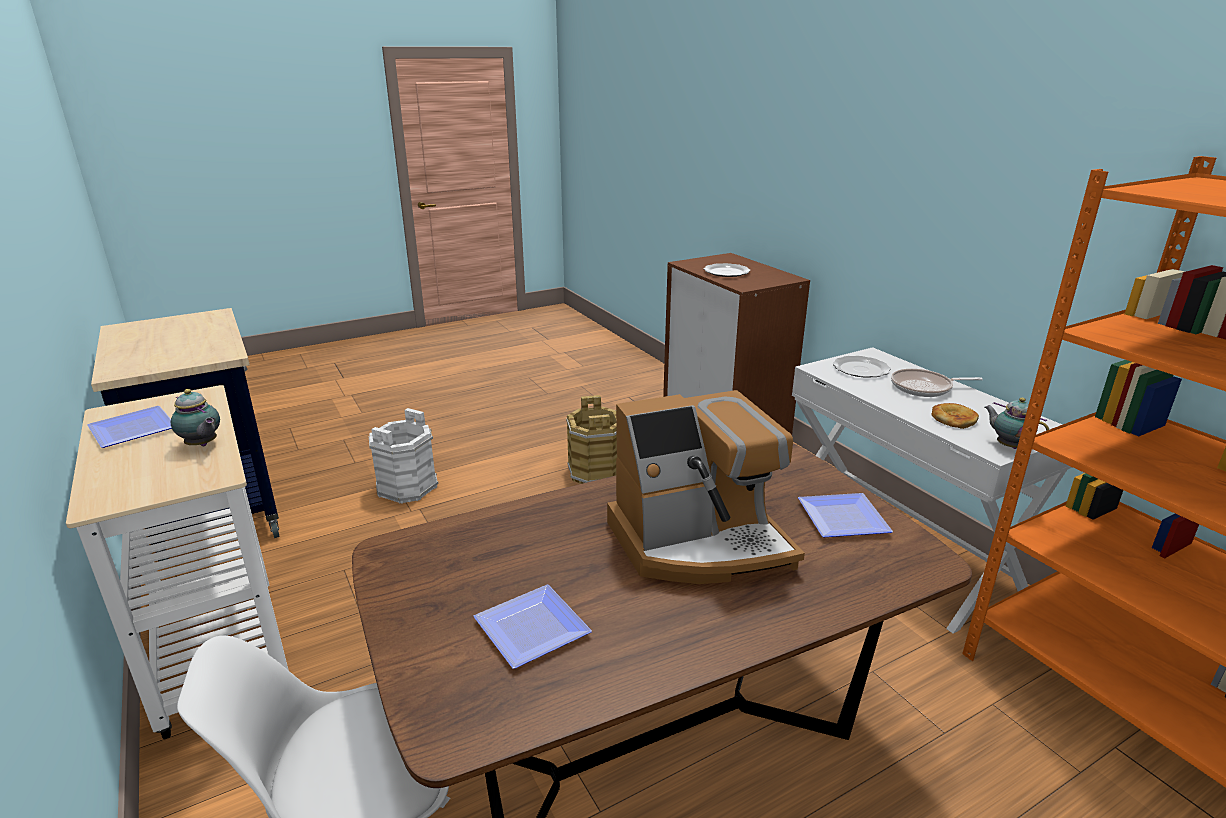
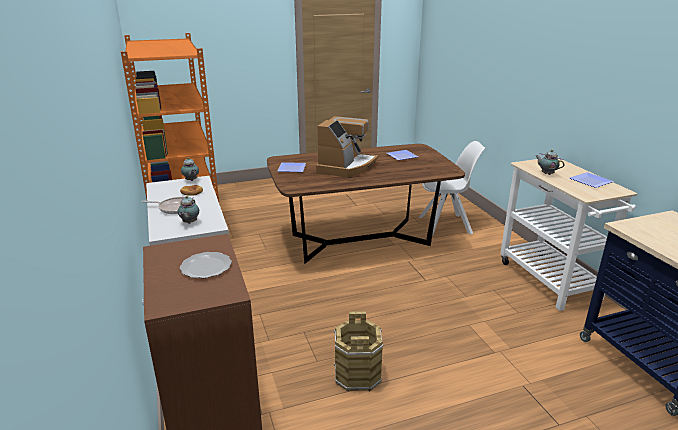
camera: 170 degrees left, 0 degrees up
white bucket [369,408,438,504] -> none
coffee machine [607,390,805,584] -> coffee machine turned 120 degrees clockwise [316,116,378,177]
plate [833,356,891,378] -> teapot [178,196,199,224]

